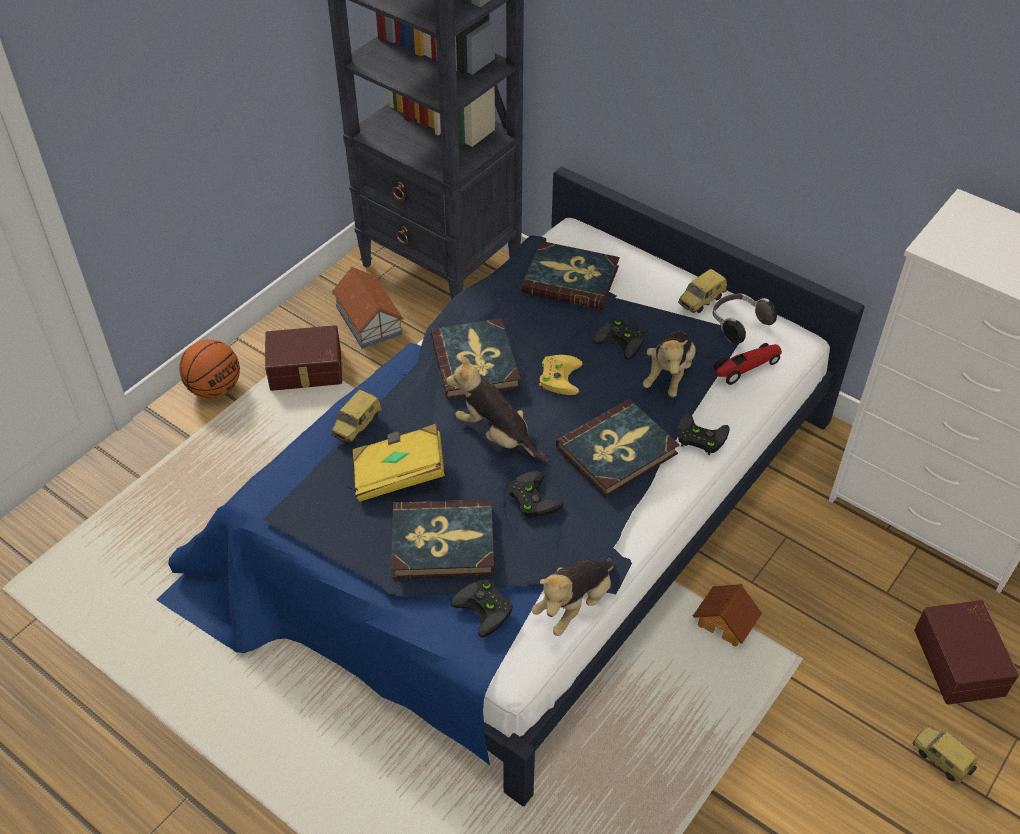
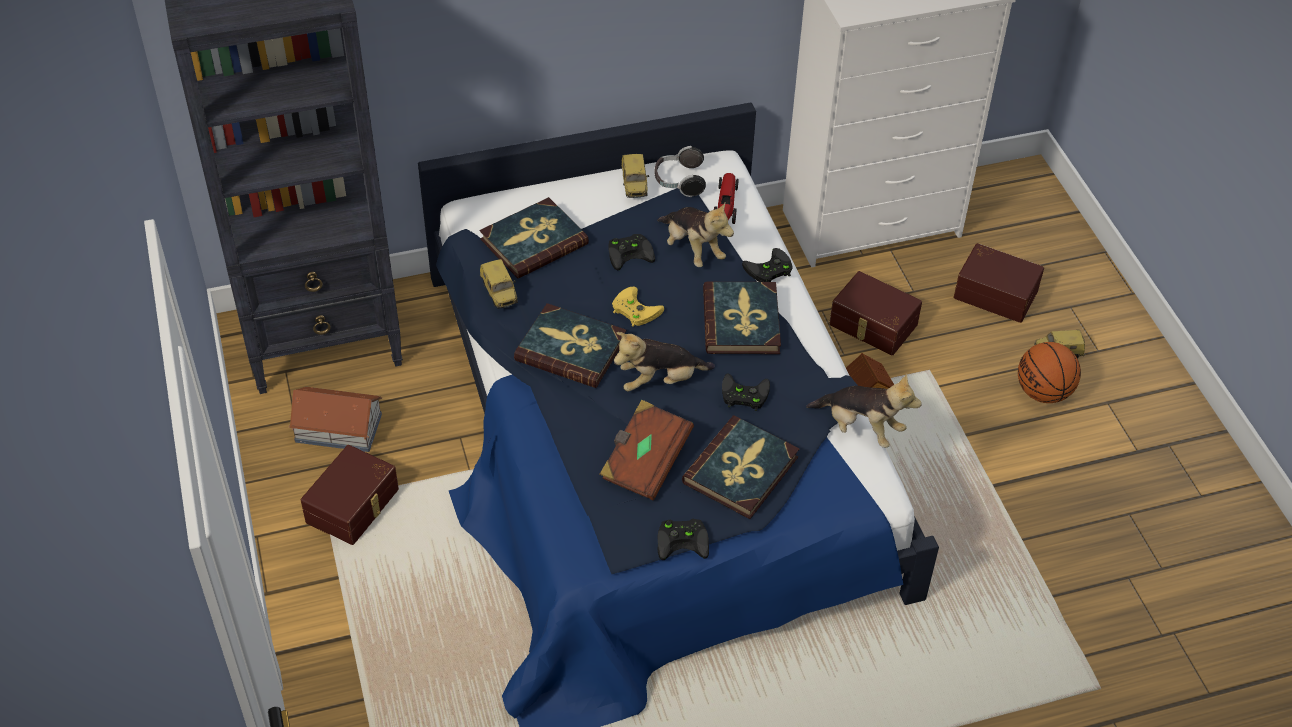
camera: 55 degrees left, 0 degrees up
basketball [179,340,240,399] -> basketball moved to [1018,342,1081,403]
toy car [331,390,382,443] -> toy car moved to [480,259,518,309]
yellow book [352,424,445,502] -> brown book [600,400,694,500]
black game controller [451,579,513,637] -> black game controller moved to [658,519,709,560]
plush toy [532,558,614,636] -> plush toy turned 45 degrees counterclockwise [806,373,922,448]
none -> brown storage box [829,271,922,355]

